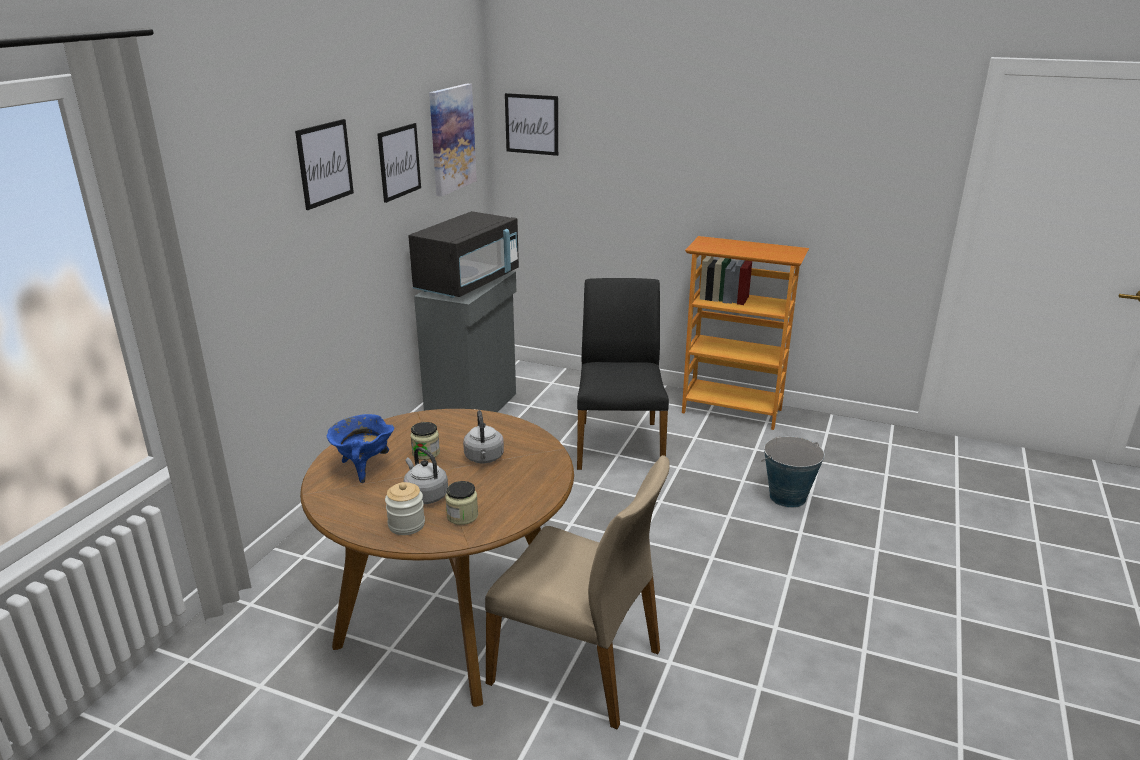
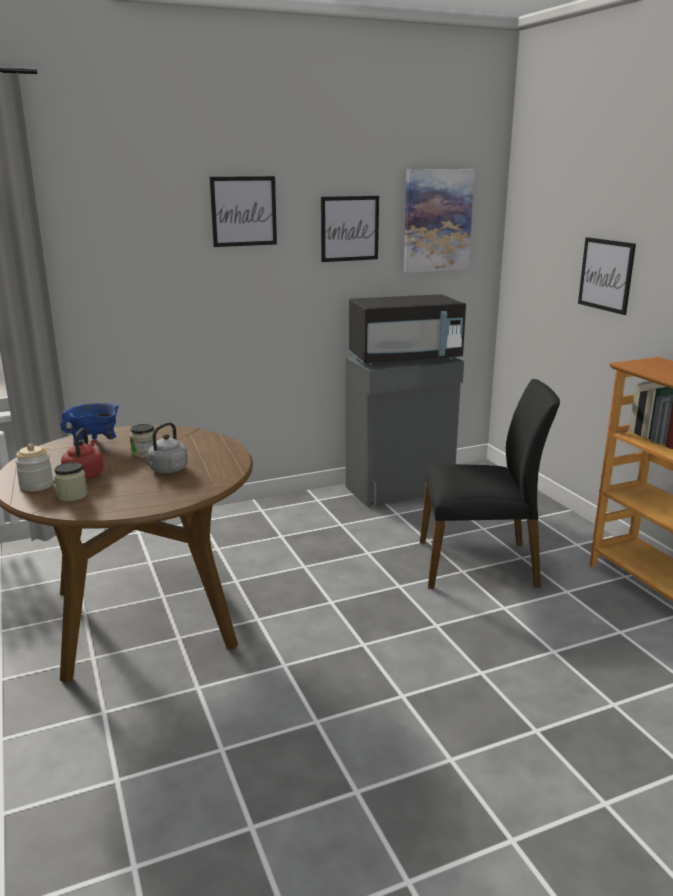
camera: 45 degrees right, 5 degrees down
grey kettle [403,447,448,504] -> red kettle [61,428,104,479]
beige chair [485,455,670,729] -> none
picture [505,93,558,156] -> picture moved to [578,237,636,315]
black chair [577,278,669,470] -> black chair turned 45 degrees clockwise [420,379,560,589]
bucket [761,436,825,508] -> none

